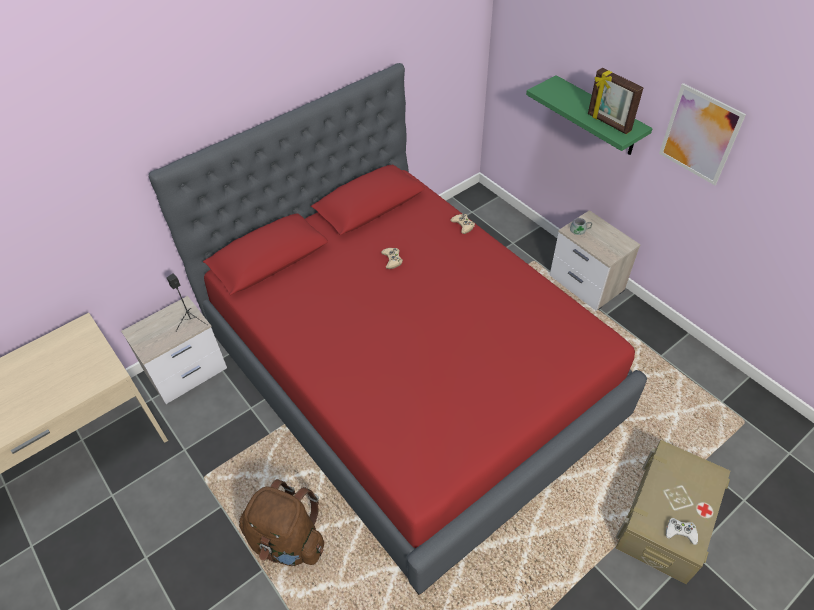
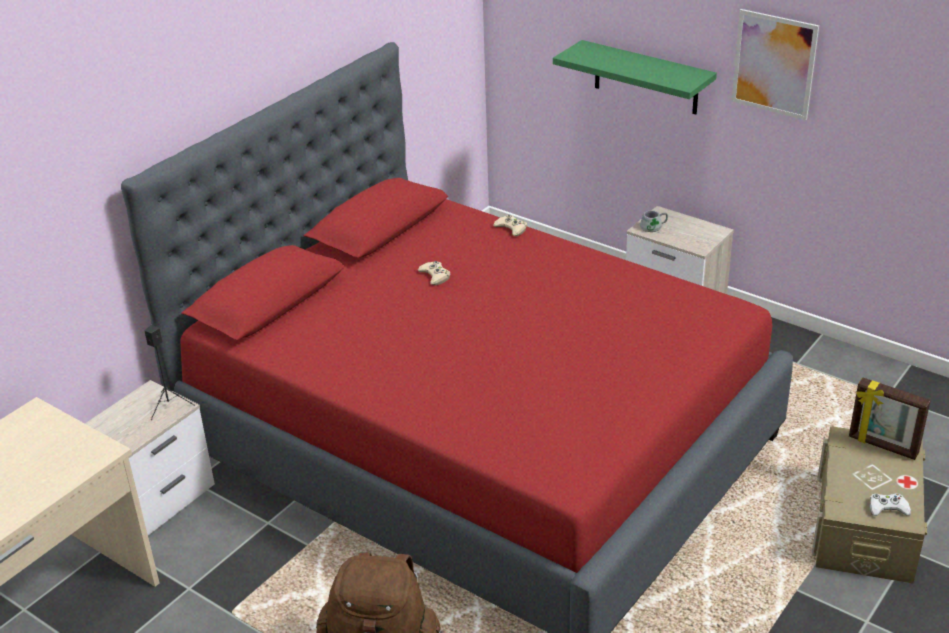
camera: 15 degrees left, 15 degrees down
picture frame [588,68,643,134] -> picture frame moved to [849,377,931,460]

